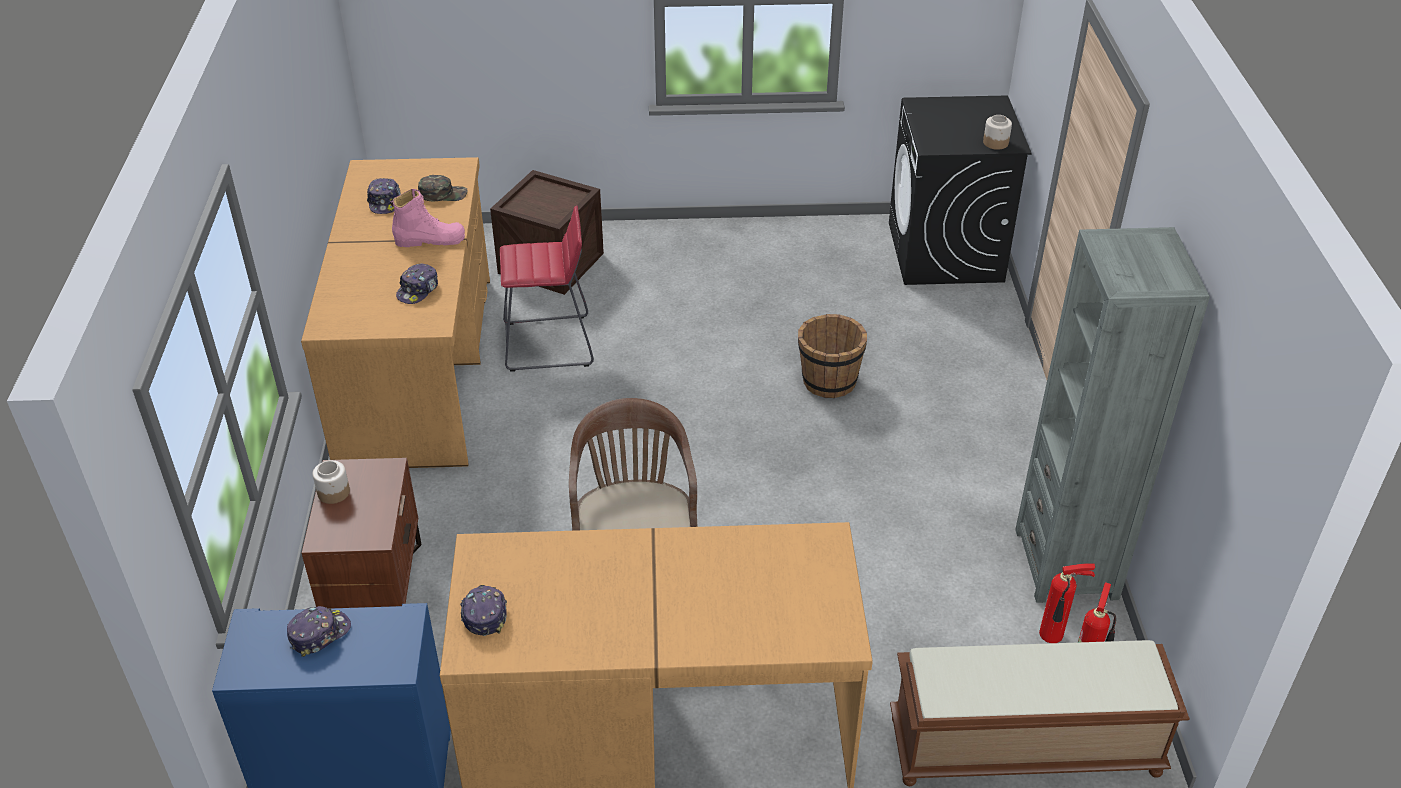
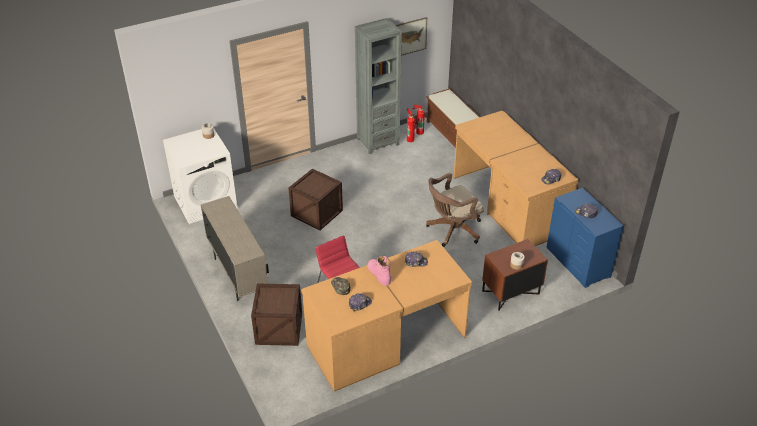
camera: 115 degrees left, 0 degrees up
brown bucket [798,314,867,398] -> crate [288,169,343,231]
black washing machine [889,95,1032,285] -> white washing machine [163,129,238,224]
none -> beige cabinet [201,196,269,301]
none -> picture [395,17,427,56]

